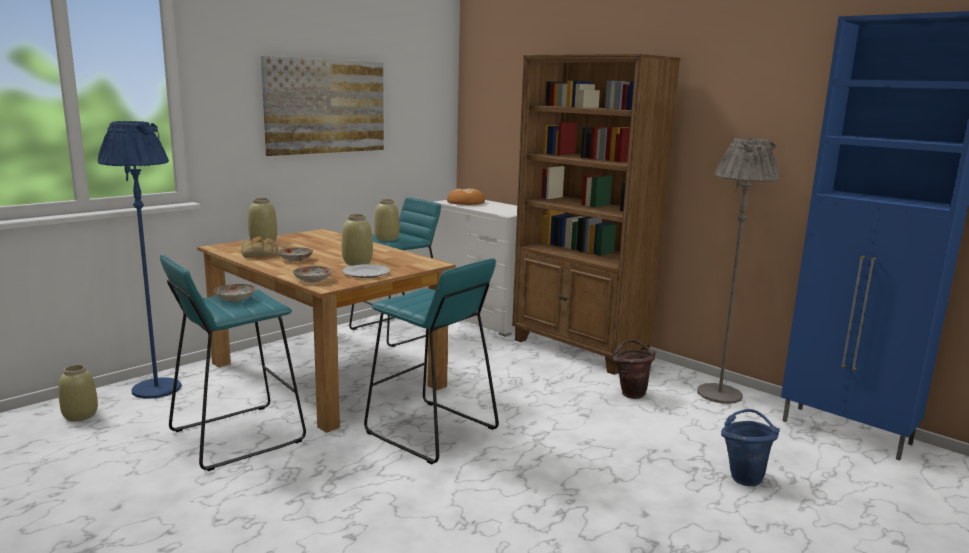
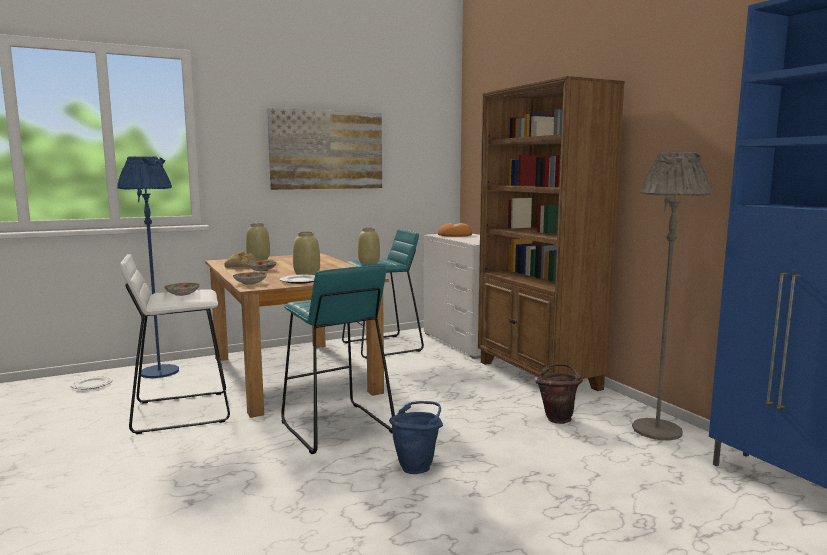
camera: 20 degrees right, 5 degrees down
beige vase [58,365,98,422] -> plate [71,376,113,389]
turquoise stool [160,255,306,471] -> white stool [120,254,230,434]
blue bucket [721,409,780,486] -> blue bucket moved to [389,401,443,474]

